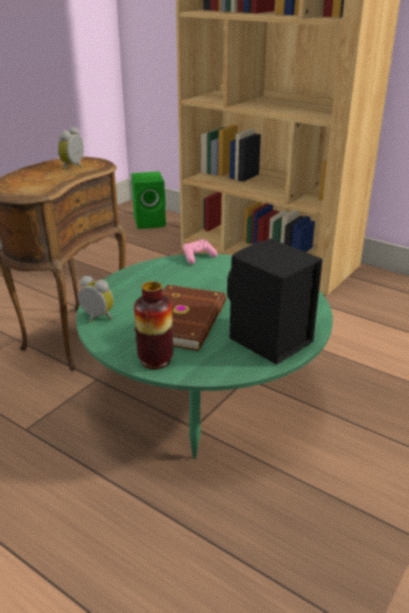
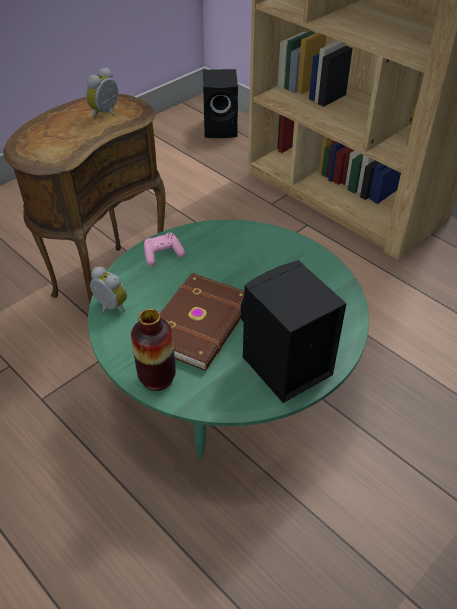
camera: 10 degrees right, 15 degrees up
green speaker [131,171,166,229] -> black speaker [203,69,238,138]
pink game controller [183,239,218,264] -> pink game controller moved to [144,233,185,266]

